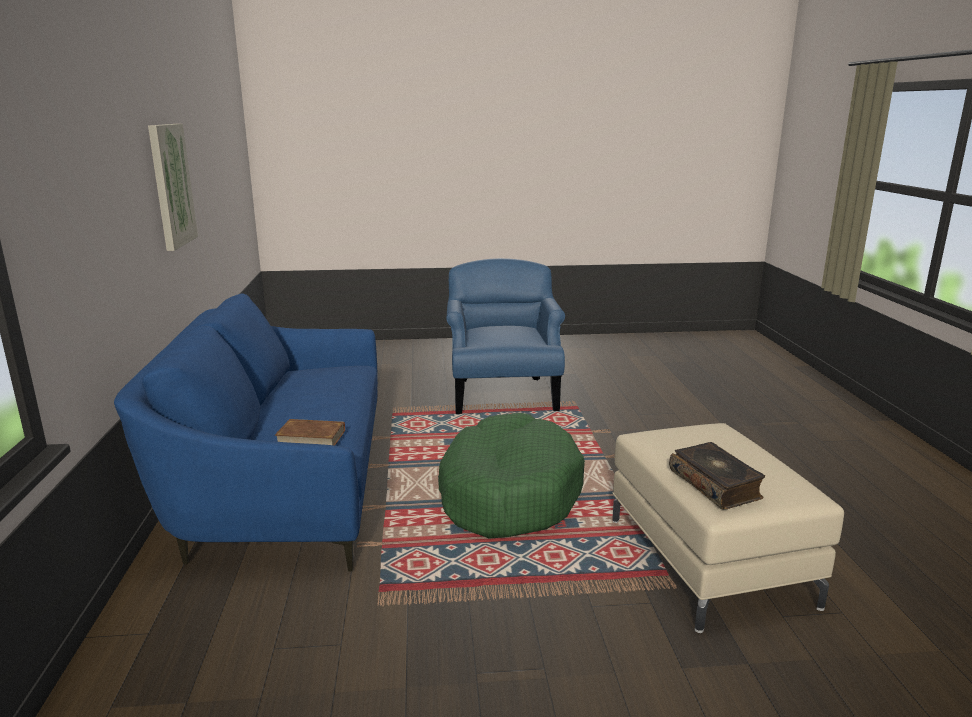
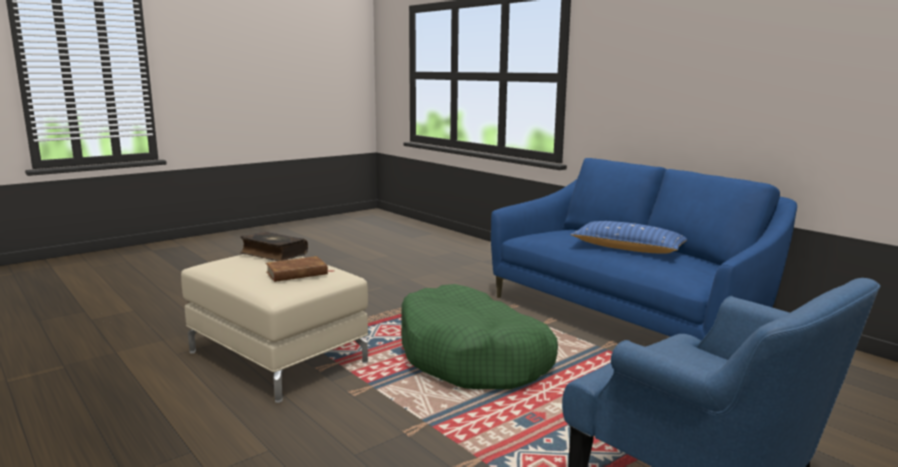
camera: 145 degrees right, 5 degrees down
picture [148,124,198,251] -> none
brown book [275,419,345,445] -> brown book moved to [266,256,328,282]
none -> blue pillow [570,221,687,254]

